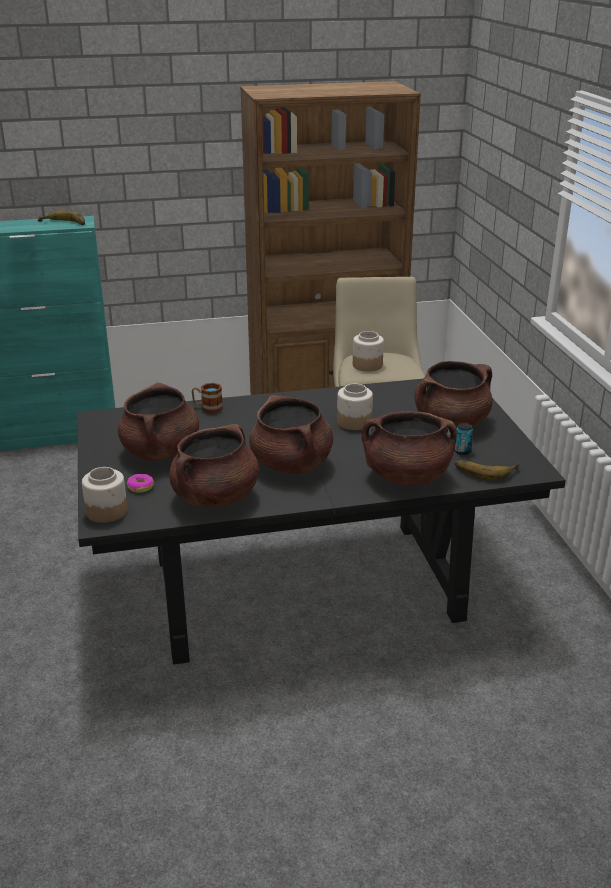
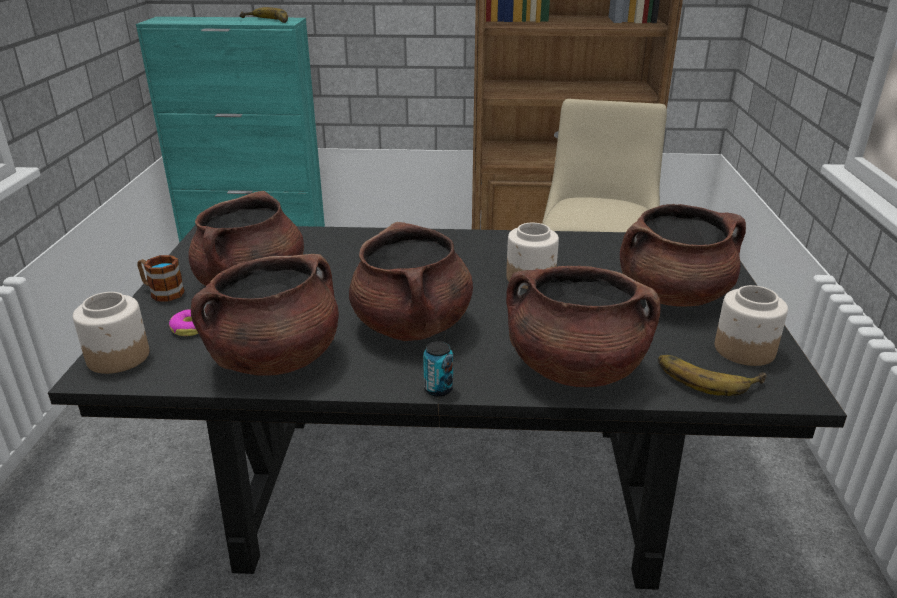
camera: 15 degrees right, 0 degrees up
mug [192,383,223,413] -> mug moved to [137,255,185,301]
jar [353,331,384,371] -> jar moved to [715,285,788,366]
can [454,423,473,455] -> can moved to [423,341,453,397]

